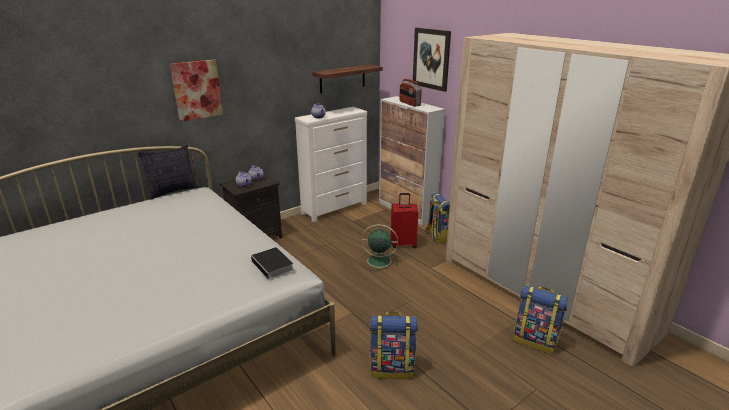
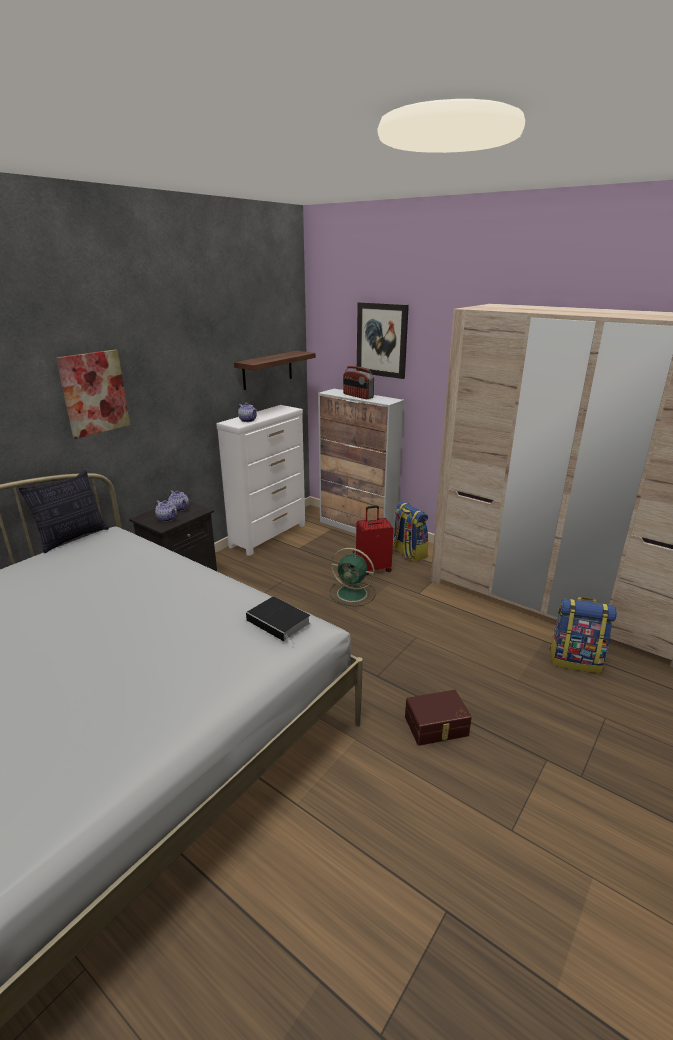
camera: 15 degrees left, 0 degrees up
green fan [361,224,398,271] -> green fan turned 150 degrees counterclockwise [330,548,376,606]
backpack [369,312,418,379] -> brown storage box [405,690,472,746]

